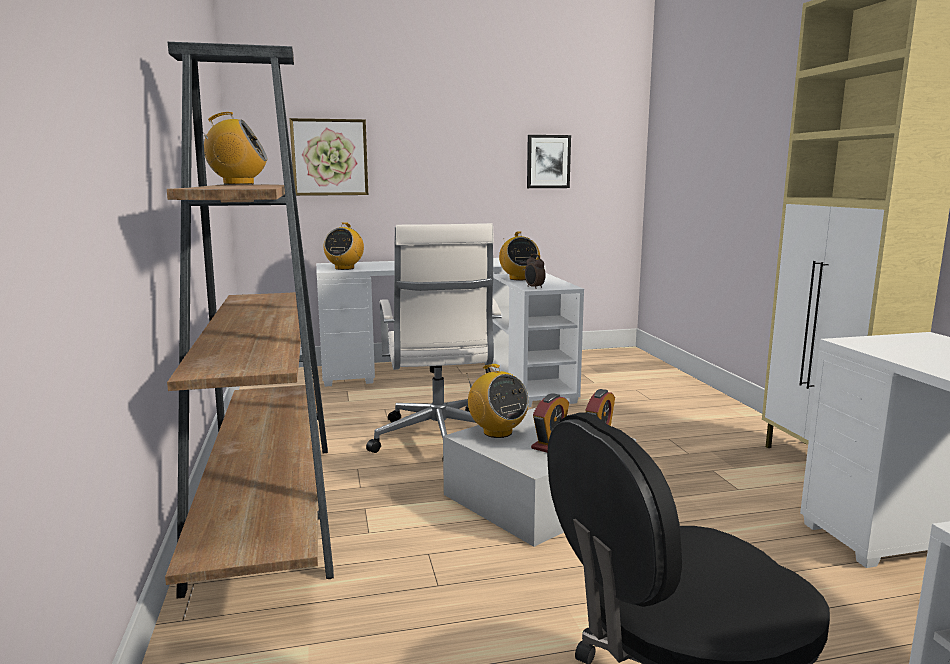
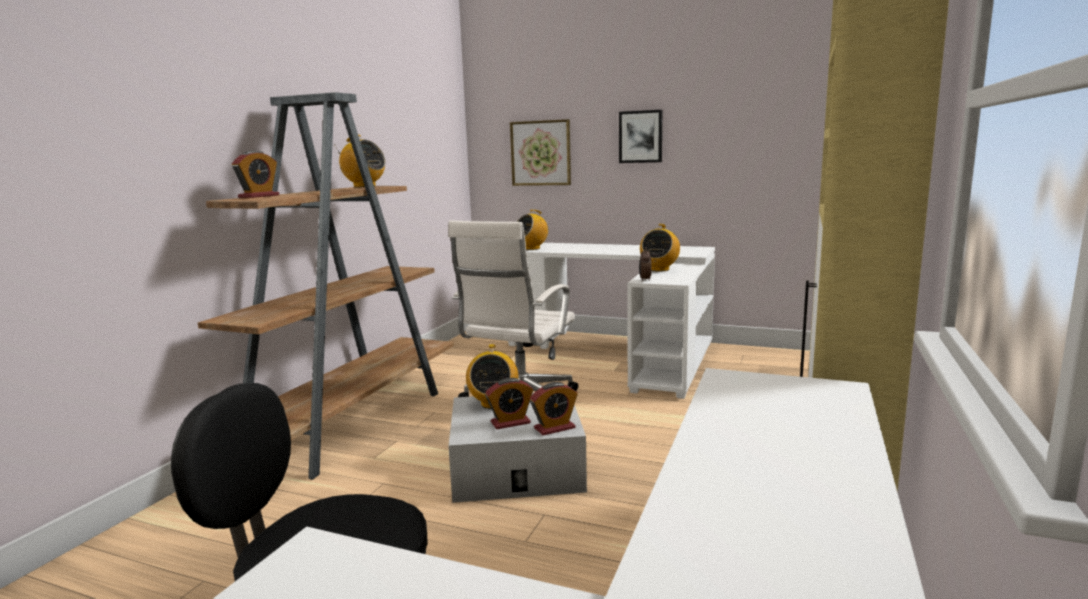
camera: 35 degrees right, 0 degrees up
picture [527,135,571,188] -> picture moved to [619,110,662,163]
none -> alarm clock [232,151,279,198]

